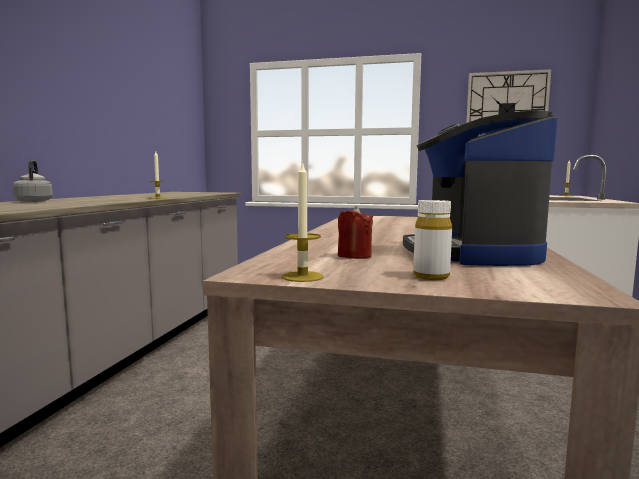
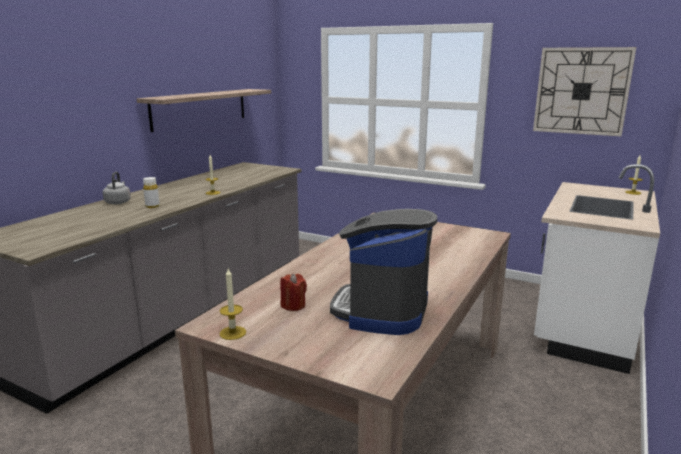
camera: 15 degrees right, 10 degrees up
white bottle [413,200,452,280] -> white bottle moved to [143,177,160,208]
none -> shelf [137,89,271,132]

